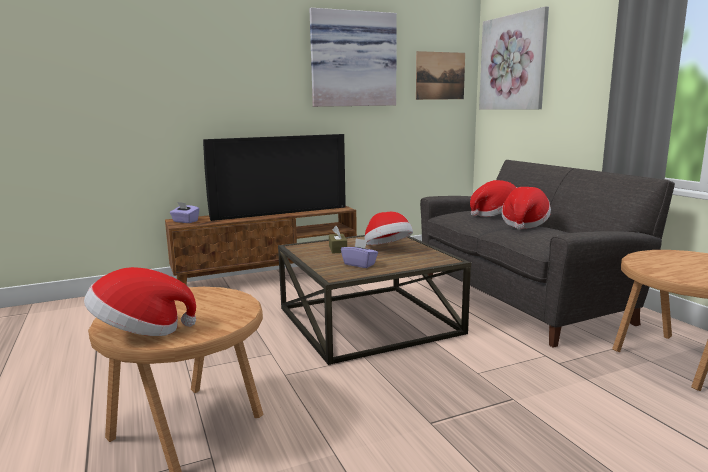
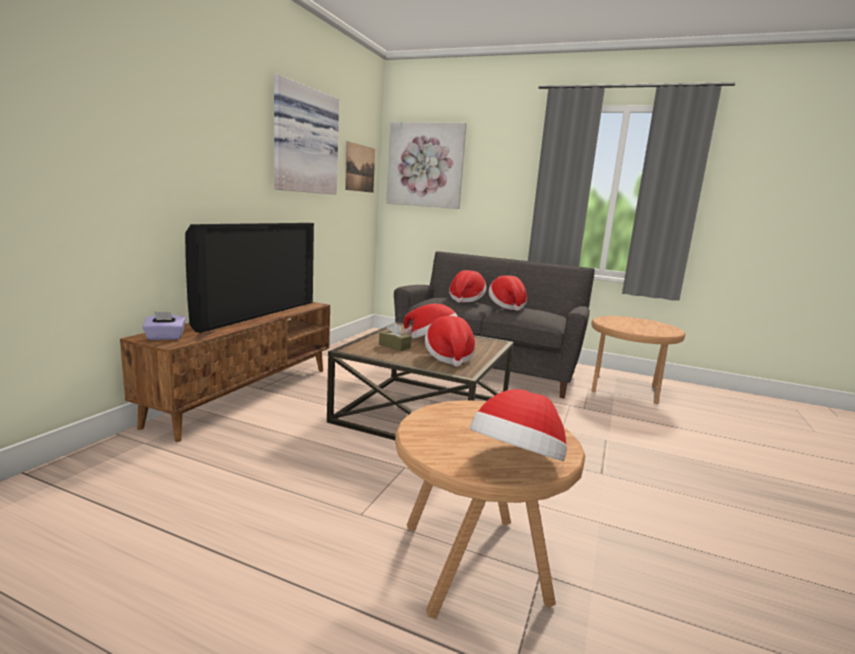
camera: 45 degrees left, 0 degrees up
purple tissue box [341,238,378,268] -> hat [425,316,476,367]

